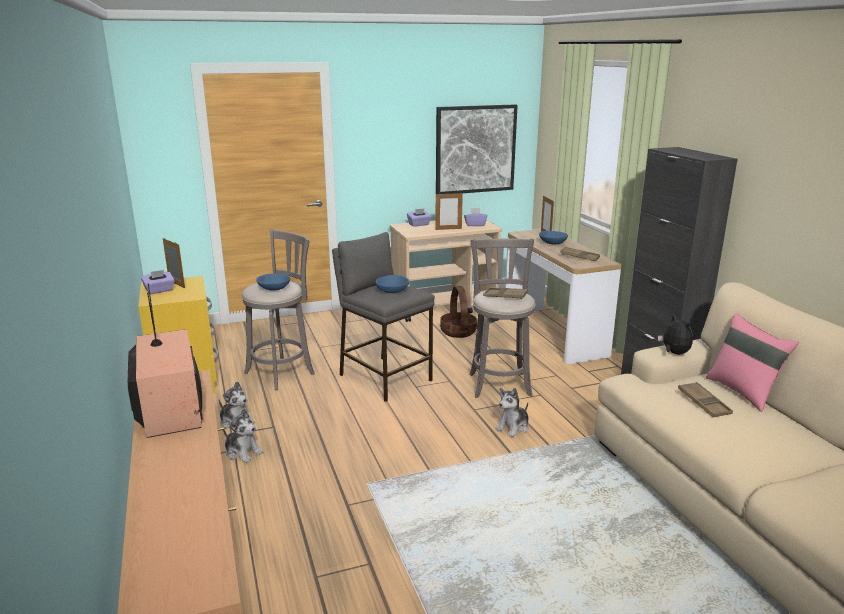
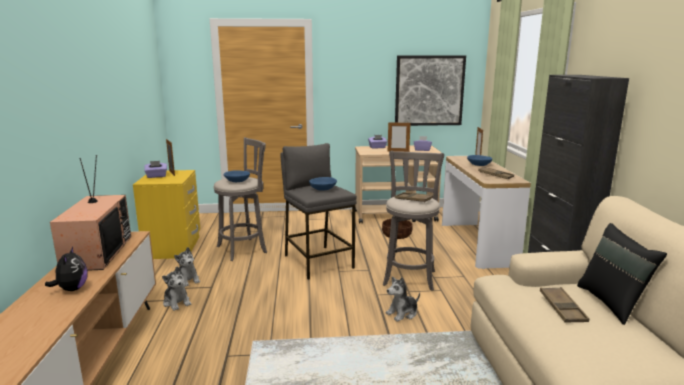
camera: 15 degrees right, 5 degrees down
plush toy [658,314,693,354] -> plush toy moved to [45,247,88,291]
pink pillow [706,313,799,412] -> black pillow [577,223,667,325]

